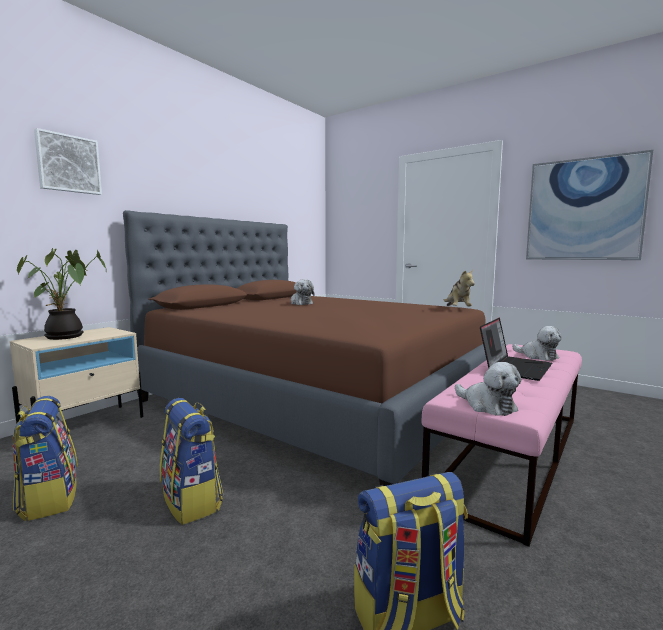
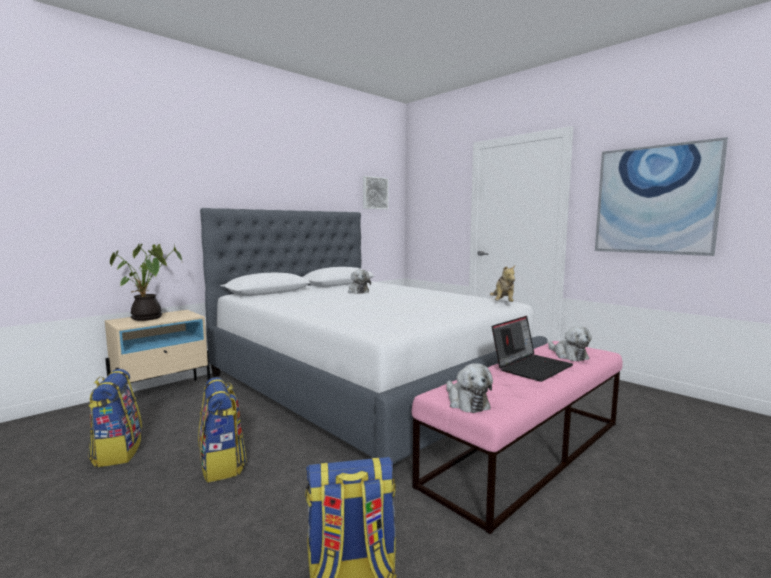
camera: 10 degrees right, 0 degrees up
picture [34,128,102,195] -> picture moved to [363,176,389,209]
brown bed [123,210,487,486] -> white bed [200,208,548,470]

